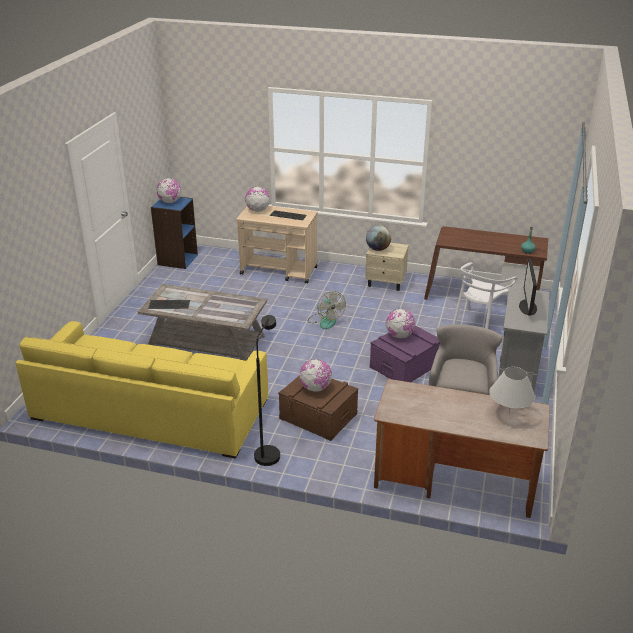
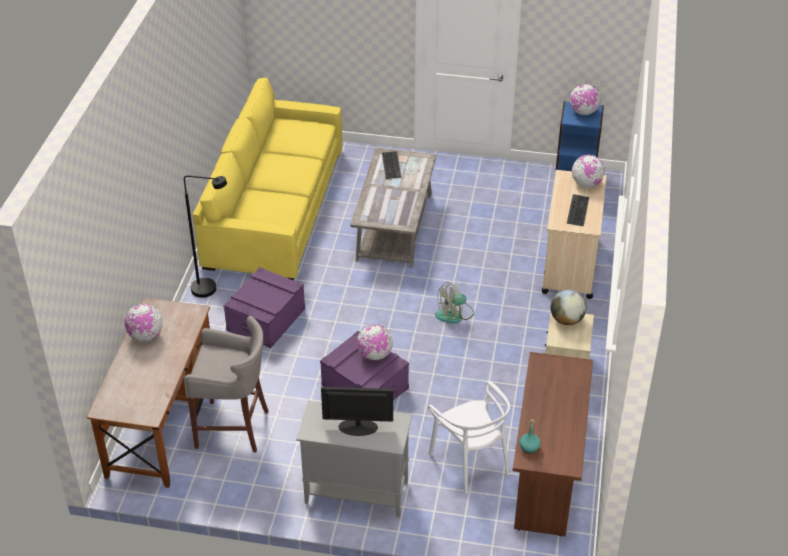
camera: 85 degrees right, 10 degrees up
brown storage box [279,375,358,441] -> purple storage box [223,267,305,348]
globe [300,359,332,392] -> globe moved to [125,304,163,342]
white chair [453,263,517,329] -> white chair turned 150 degrees counterclockwise [428,381,510,494]
white table lamp [489,367,535,414] -> none

